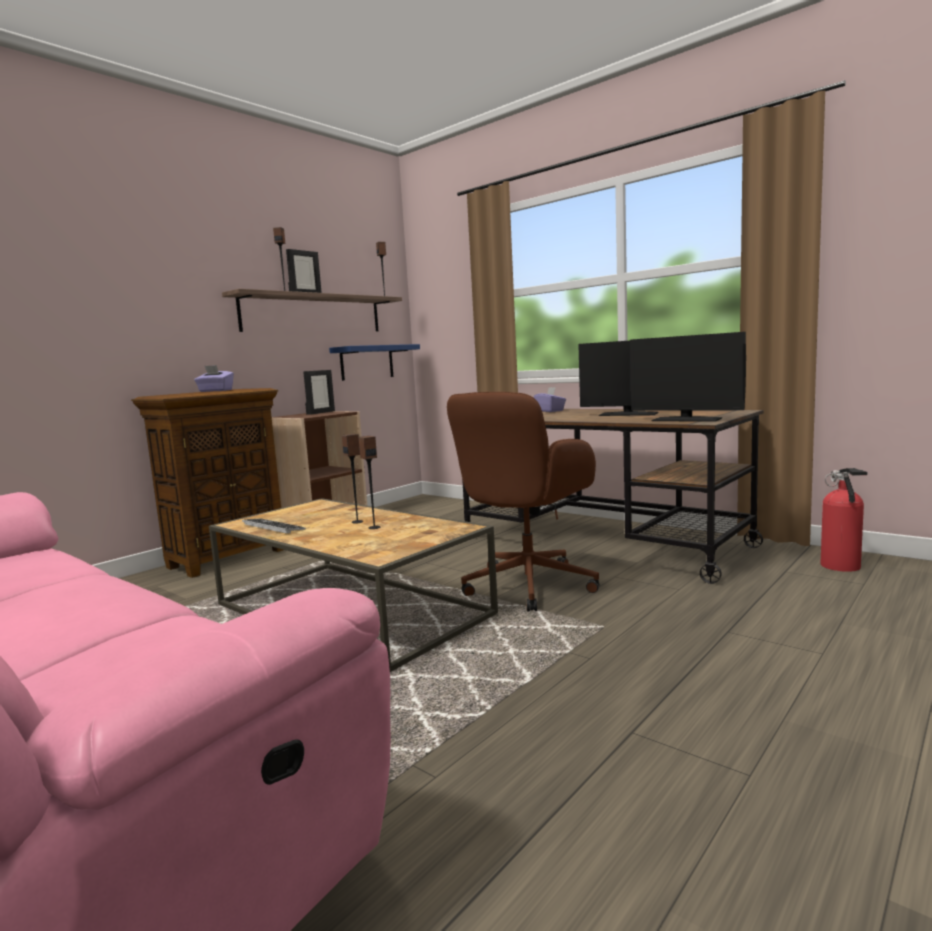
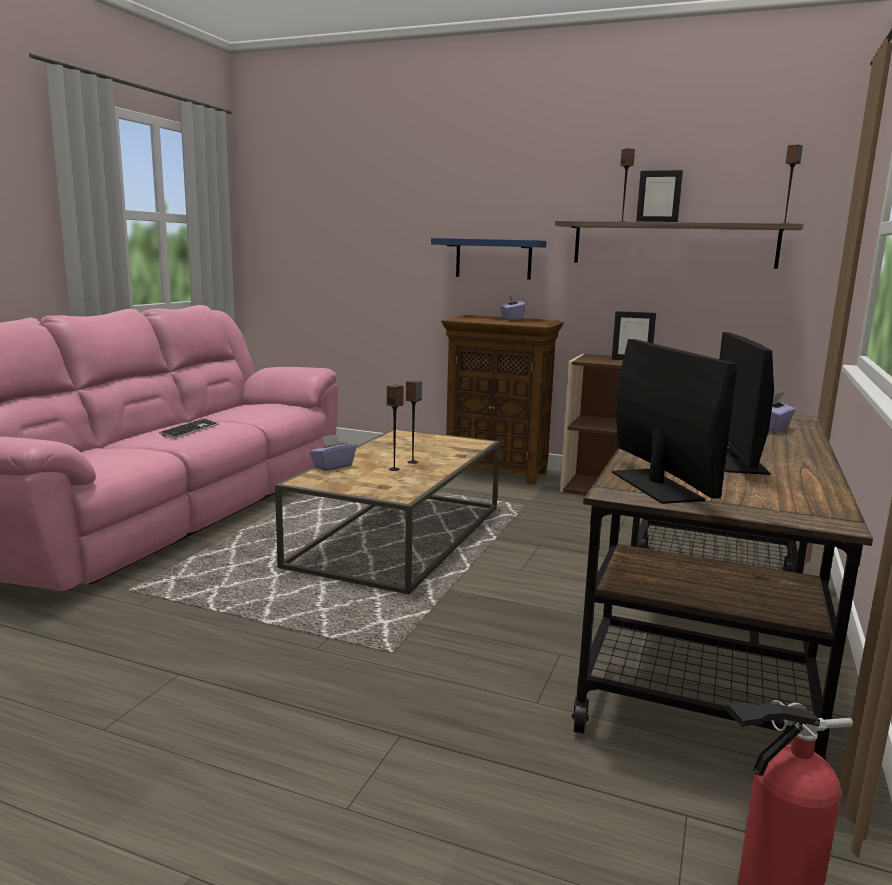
camera: 70 degrees right, 5 degrees up
keyboard [242,519,306,534] -> keyboard moved to [159,418,219,439]
blue shelf [329,344,420,381] -> blue shelf moved to [431,238,546,280]
brown office chair [447,392,600,611] -> none
monitor [630,332,746,422] -> monitor turned 150 degrees clockwise [612,339,738,504]
none -> purple tissue box [309,434,356,471]

